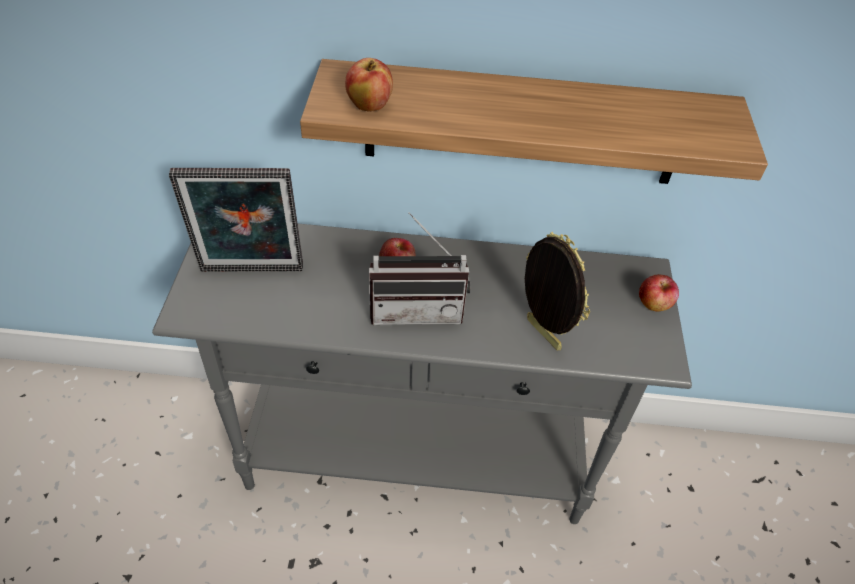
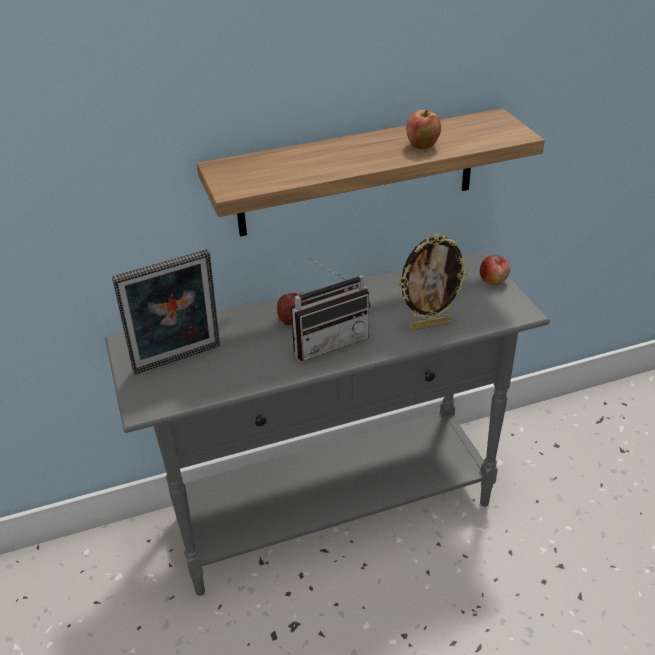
camera: 20 degrees left, 10 degrees down
apple [345,58,393,112] -> apple moved to [406,110,441,149]
picture frame [525,232,590,350] -> picture frame turned 135 degrees clockwise [398,234,469,330]

